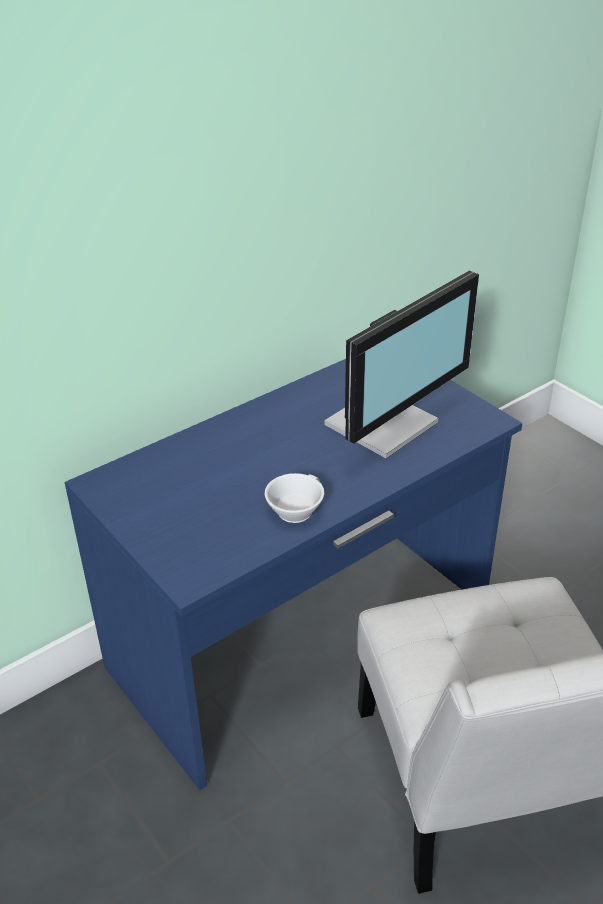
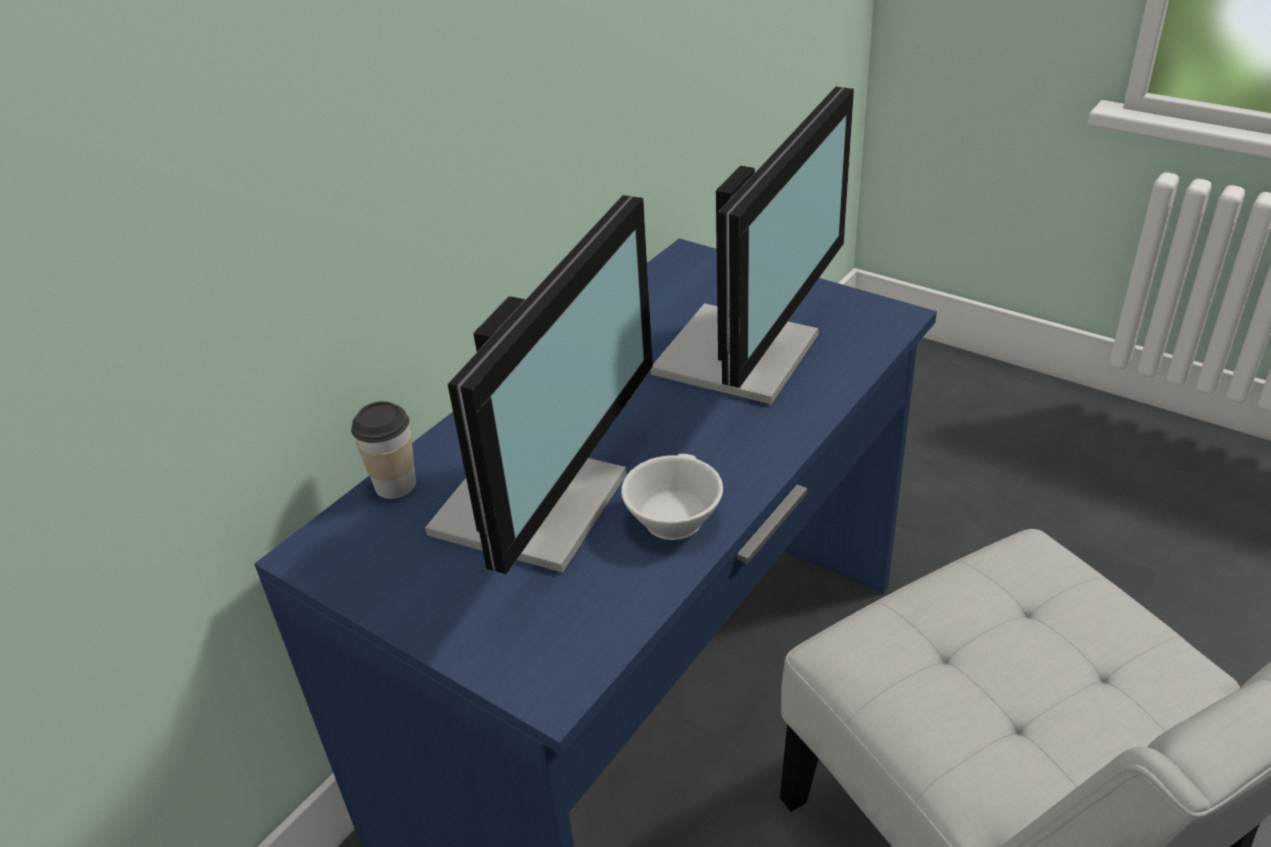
camera: 15 degrees left, 0 degrees up
none -> cup [351,401,416,499]
none -> monitor [425,195,653,574]

